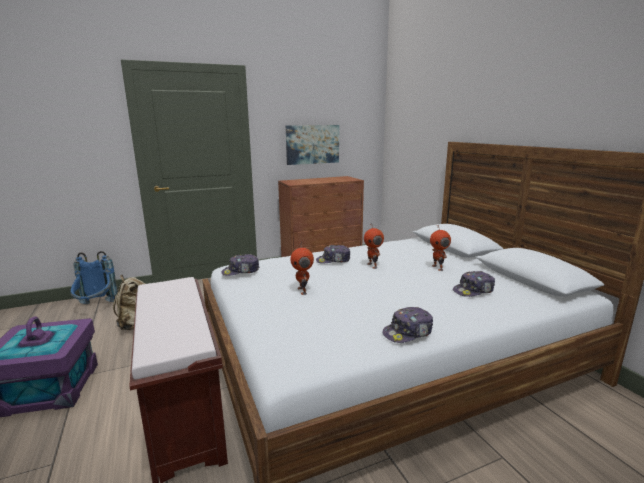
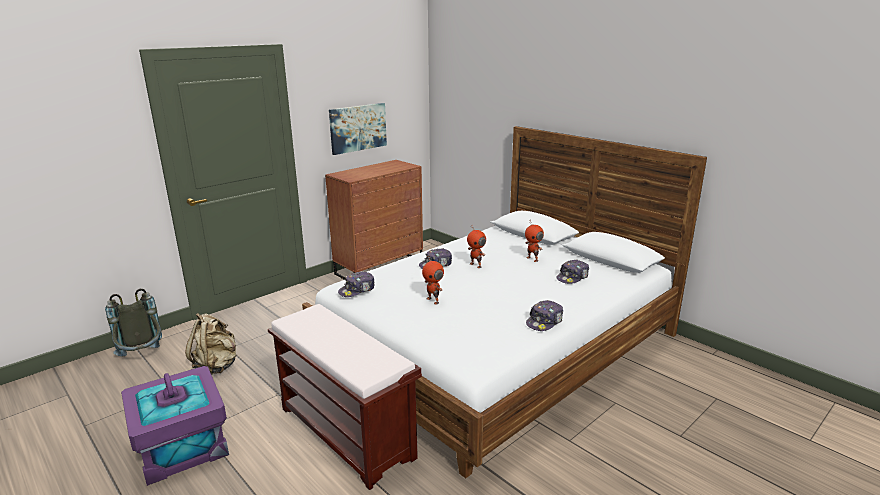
camera: 20 degrees left, 5 degrees up
blue backpack [70,251,118,304] -> grey backpack [105,289,162,356]

